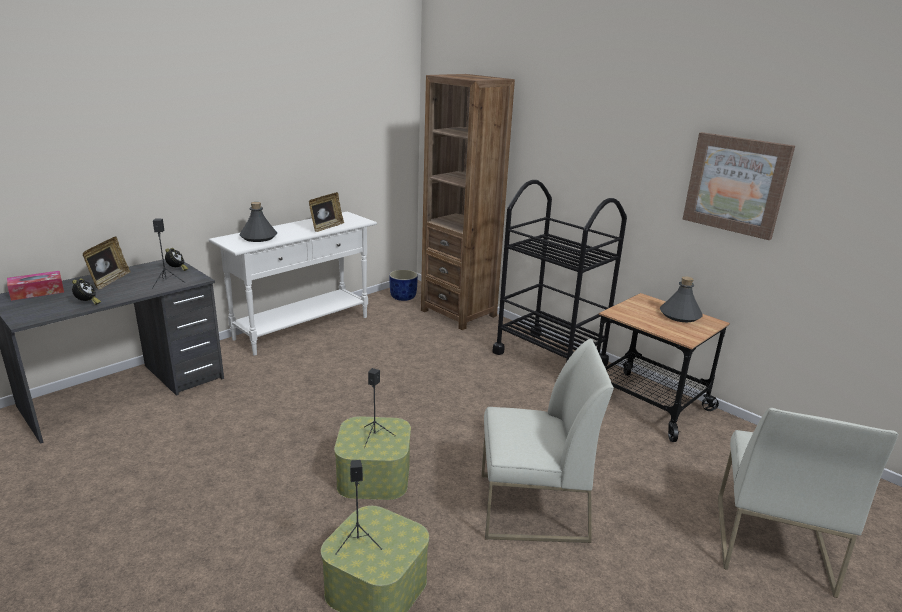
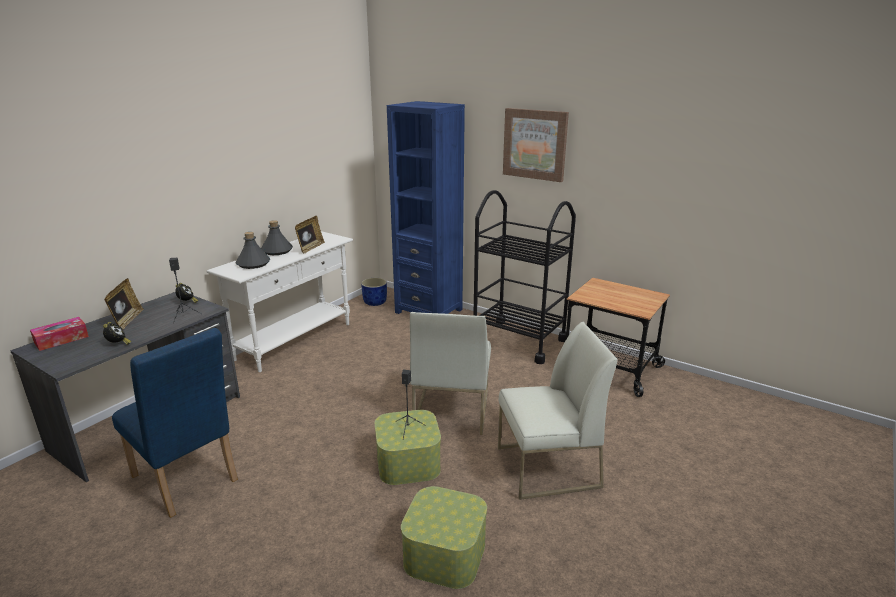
camera: 10 degrees left, 0 degrees up
black speaker [335,460,382,555] -> none
brown bookcase [421,74,515,330] -> blue bookcase [387,101,465,314]
grey bottle [660,276,703,322] -> grey bottle moved to [261,220,293,255]
picture [683,132,795,240] -> picture moved to [503,108,569,182]
white chair [718,408,898,598] -> white chair moved to [410,312,491,435]
none -> blue chair [112,328,238,518]

